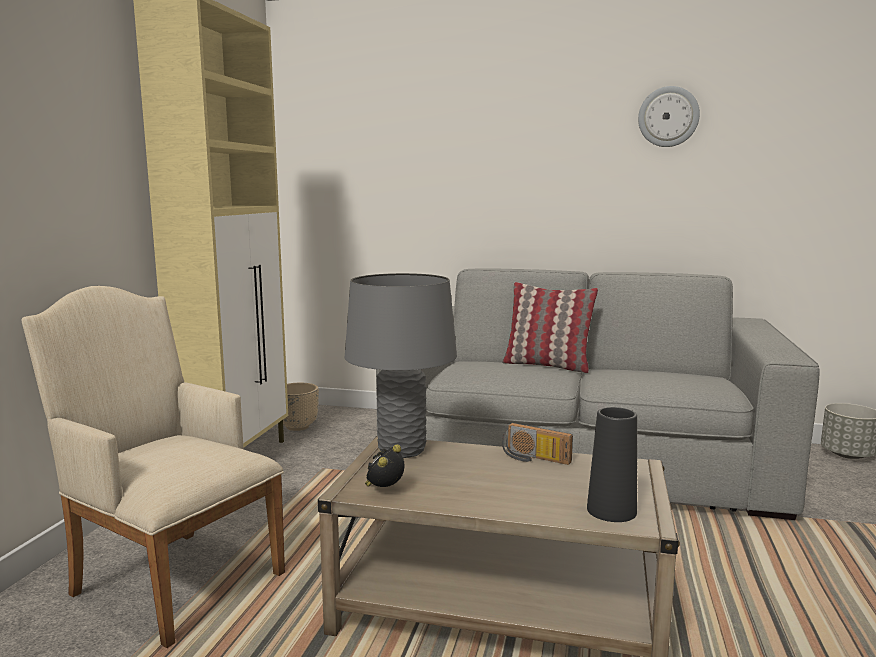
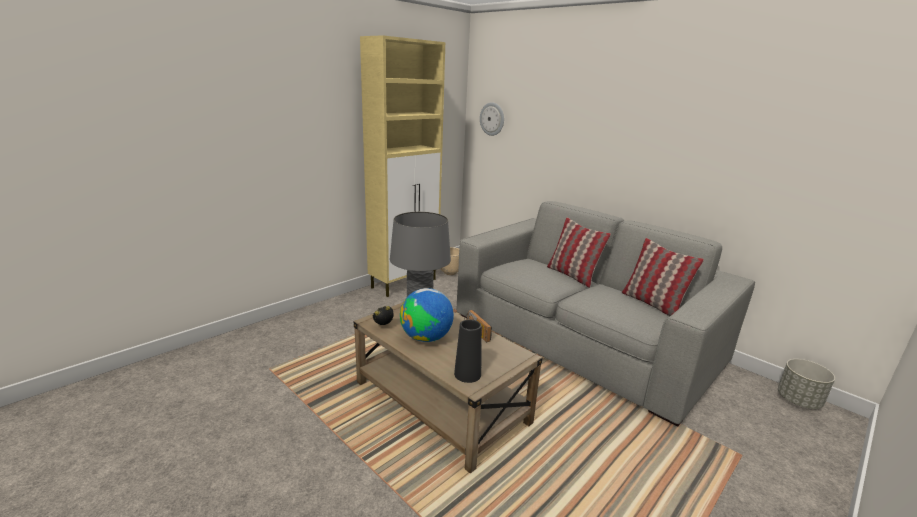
camera: 30 degrees right, 10 degrees up
beige armchair [22,286,285,648] -> none
wall clock [638,86,700,147] -> wall clock moved to [480,102,504,136]
none -> globe [400,288,454,342]
none -> pillow [622,238,704,316]

